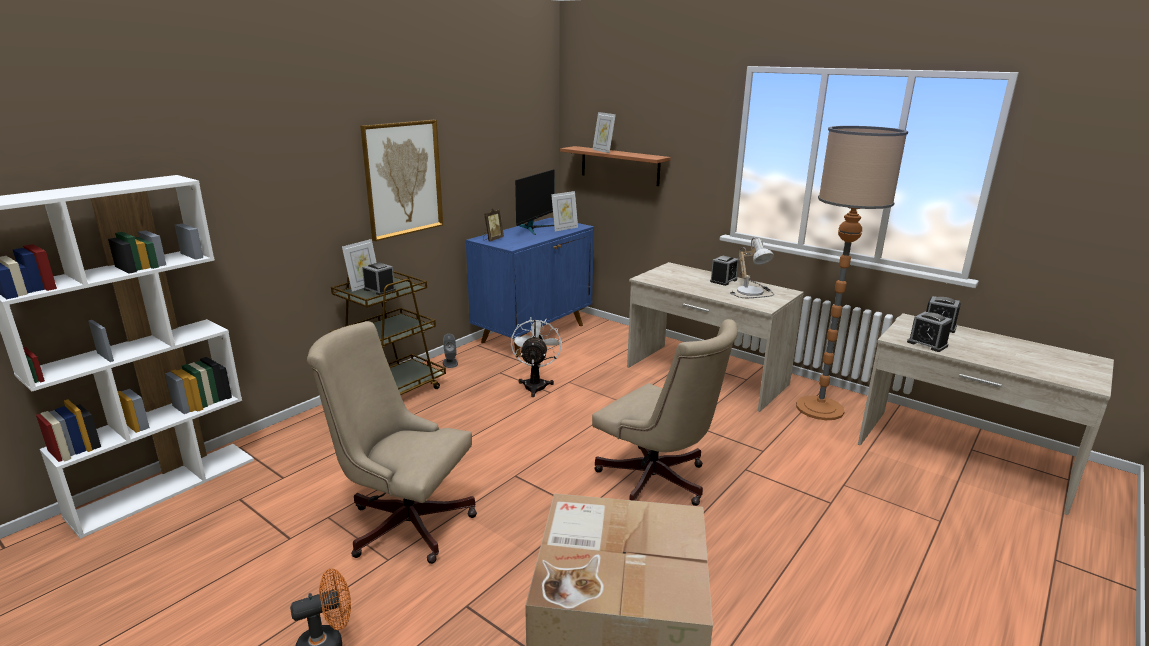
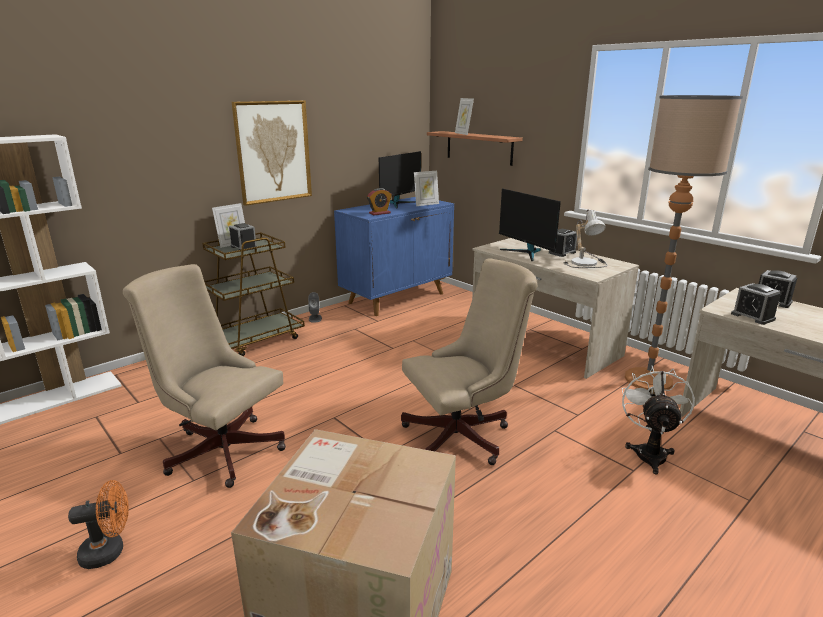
camera: 10 degrees right, 0 degrees up
picture frame [483,209,504,241] -> none
white fan [511,317,562,397] -> white fan moved to [622,366,695,474]
beige office chair [592,319,738,506] -> beige office chair turned 75 degrees counterclockwise [401,258,538,465]
none -> alarm clock [367,188,392,215]
none -> monitor [499,188,561,261]

